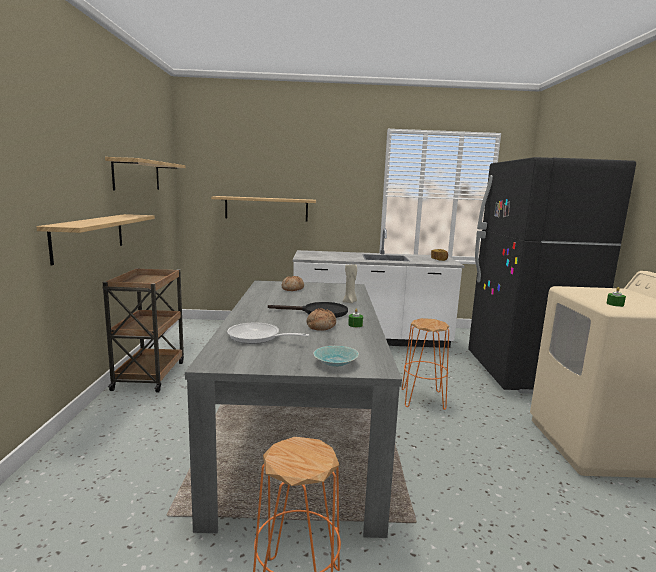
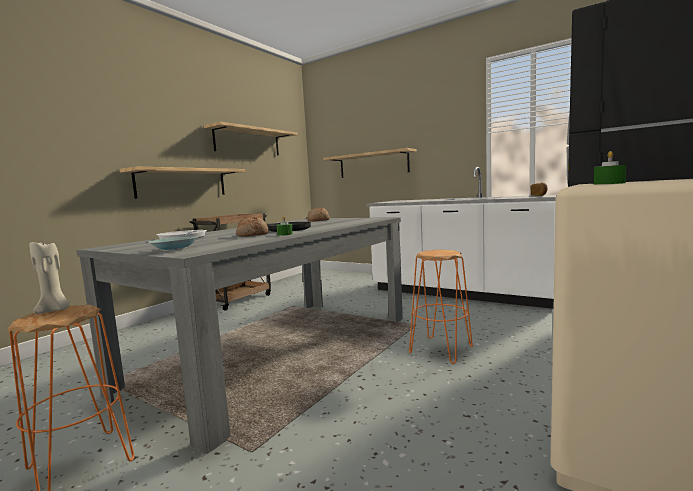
camera: 35 degrees right, 5 degrees down
beige candle [343,262,357,303] -> beige candle moved to [29,238,70,314]

